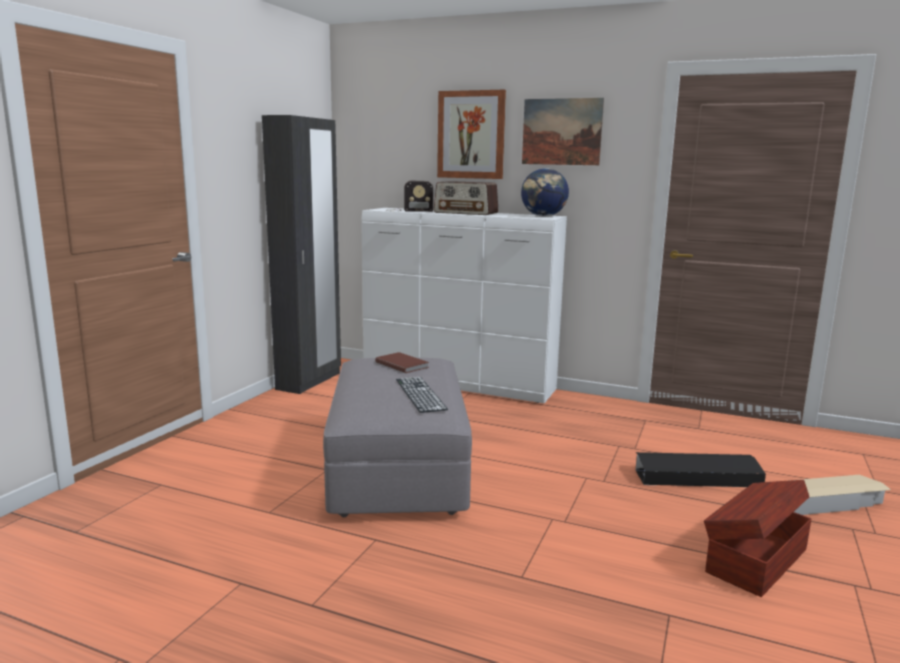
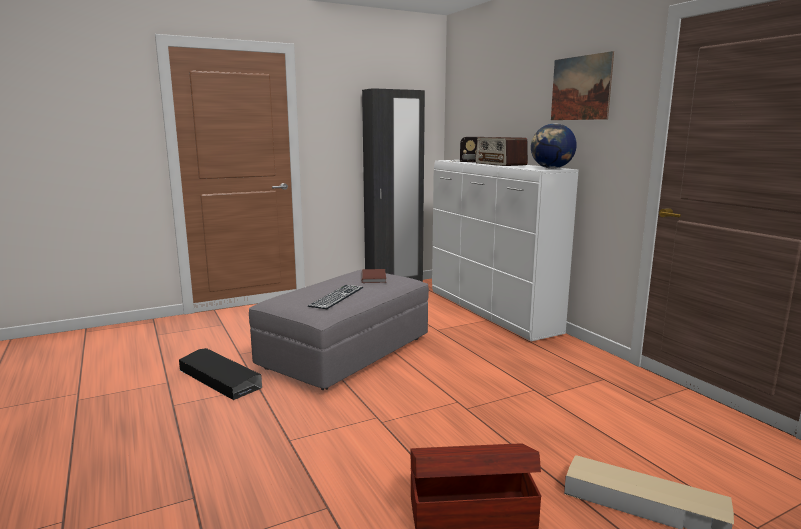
camera: 40 degrees right, 0 degrees up
picture [437,90,506,179] -> none
black storage box [635,452,766,487] -> black storage box moved to [179,348,262,400]

